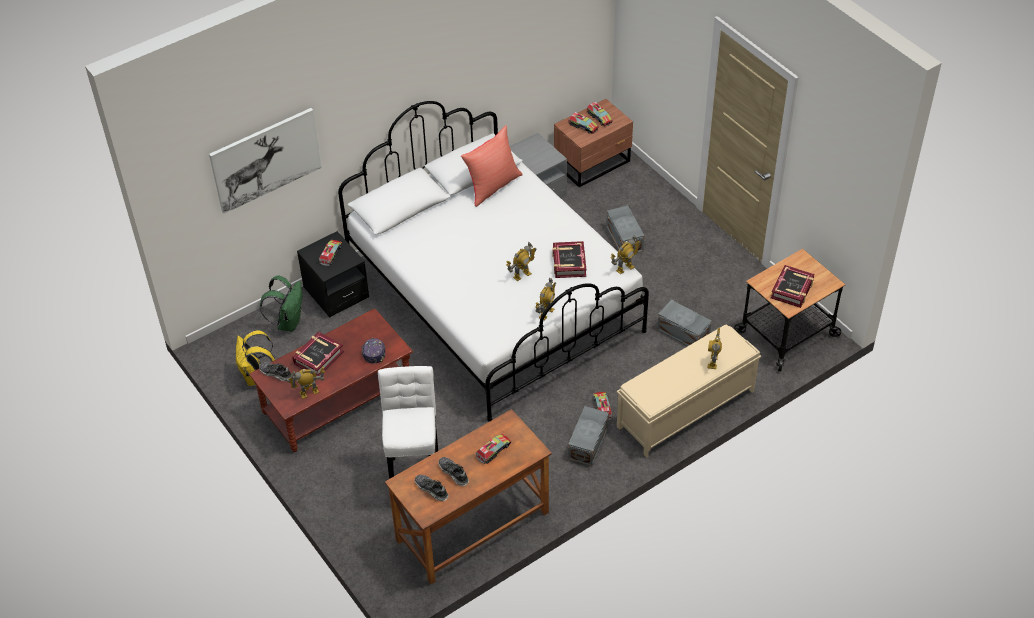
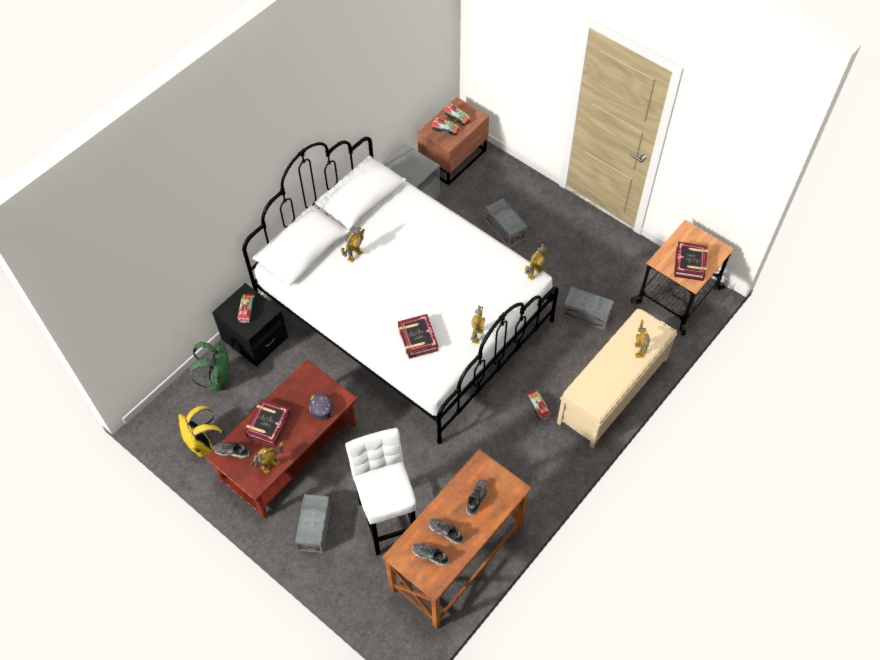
camera: 15 degrees left, 10 degrees up
picture [209,108,322,214] -> none
red pillow [461,125,523,207] -> none
toy truck [476,434,511,464] -> shoe [466,480,487,516]
toy robot [506,242,537,281] -> toy robot moved to [340,226,365,262]
book [552,241,586,278] -> book moved to [398,314,439,359]
grey storage box [568,406,609,466] -> grey storage box moved to [295,494,331,553]

